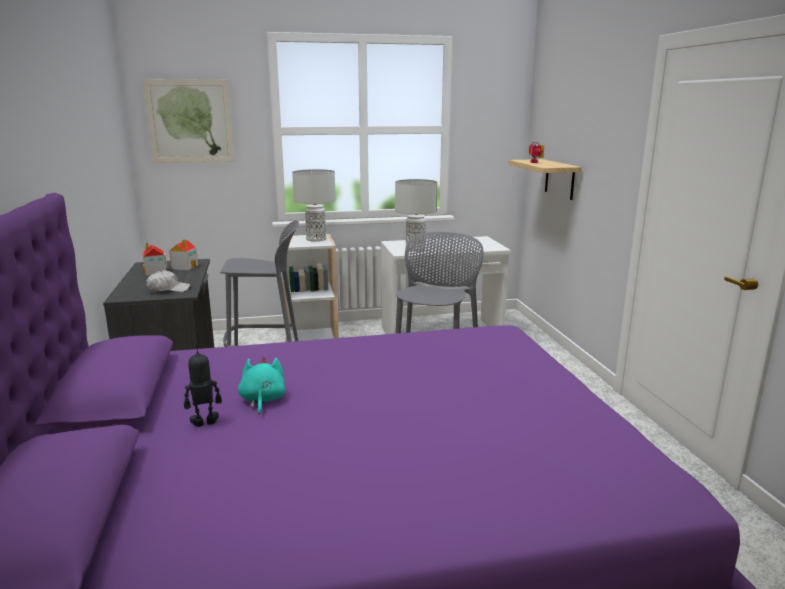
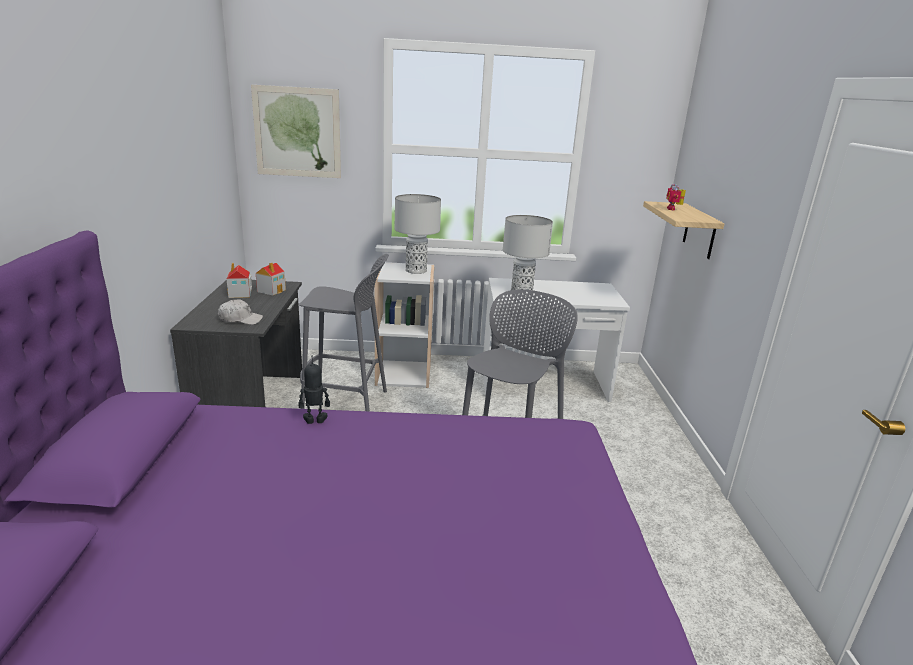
camera: 10 degrees right, 5 degrees up
toy robot [184,344,222,427] -> toy robot moved to [298,356,330,424]
turquoise plush toy [238,356,285,415] -> none

